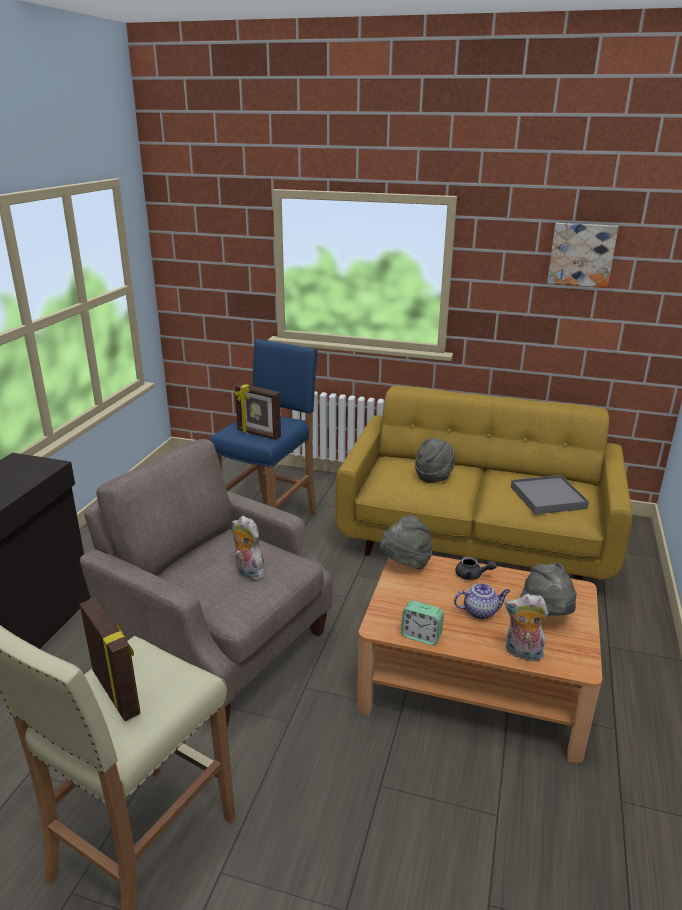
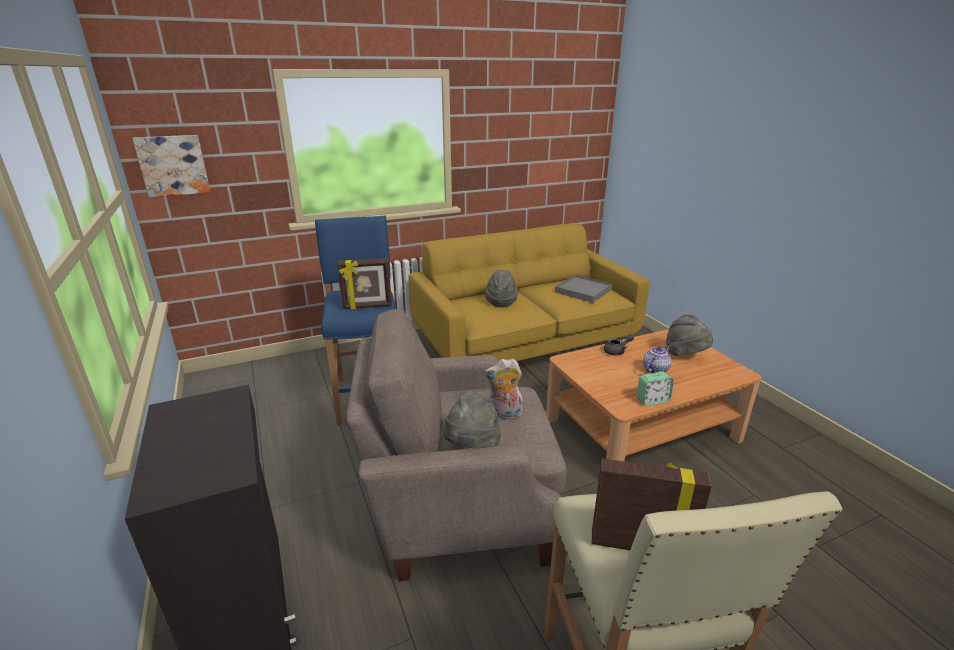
camera: 40 degrees left, 0 degrees up
grey hat [380,515,432,570] -> grey hat moved to [444,390,501,448]
plush toy [505,594,548,662] -> none
picture [547,223,618,288] -> picture moved to [132,135,211,197]

